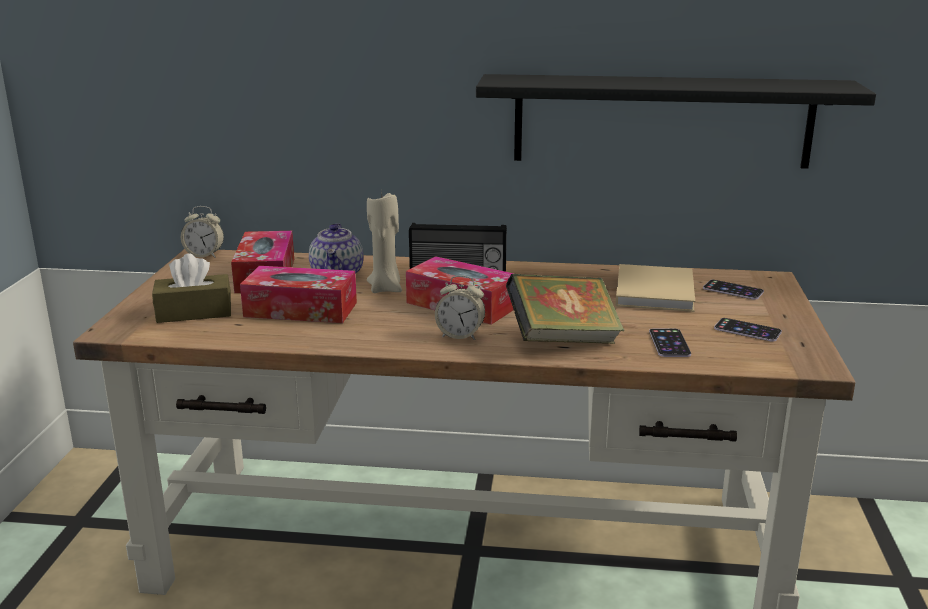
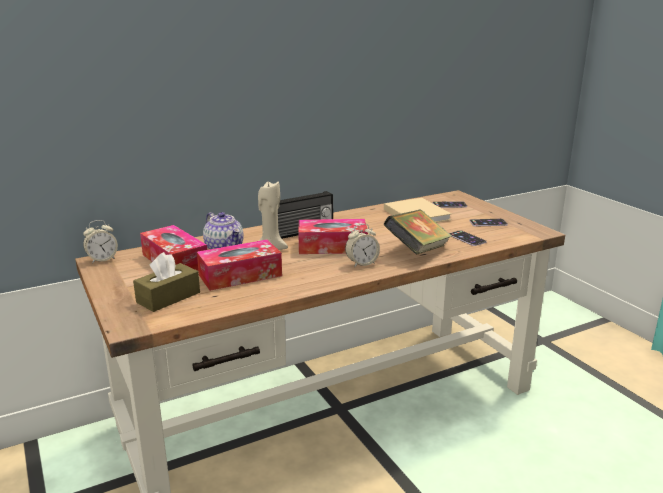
camera: 35 degrees left, 0 degrees up
black shelf [476,74,876,169] -> none

